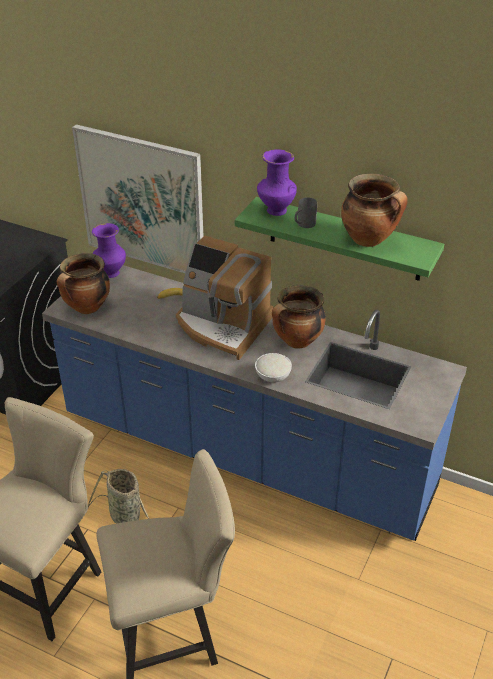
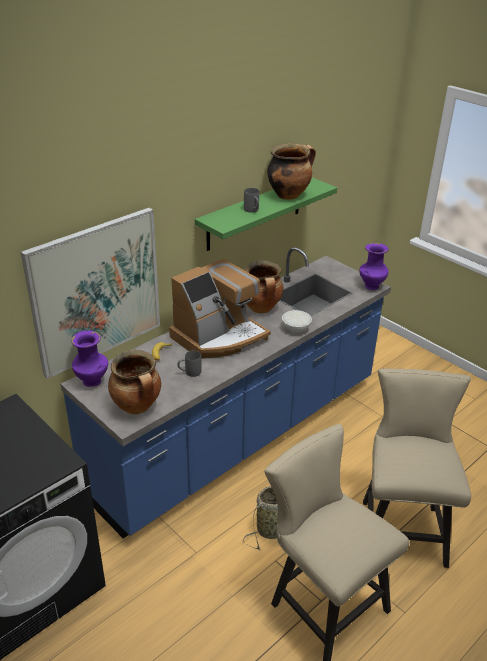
camera: 70 degrees left, 5 degrees down
purple vase [257,149,297,216] -> purple vase moved to [359,243,389,290]
none -> grey mug [178,351,201,377]

